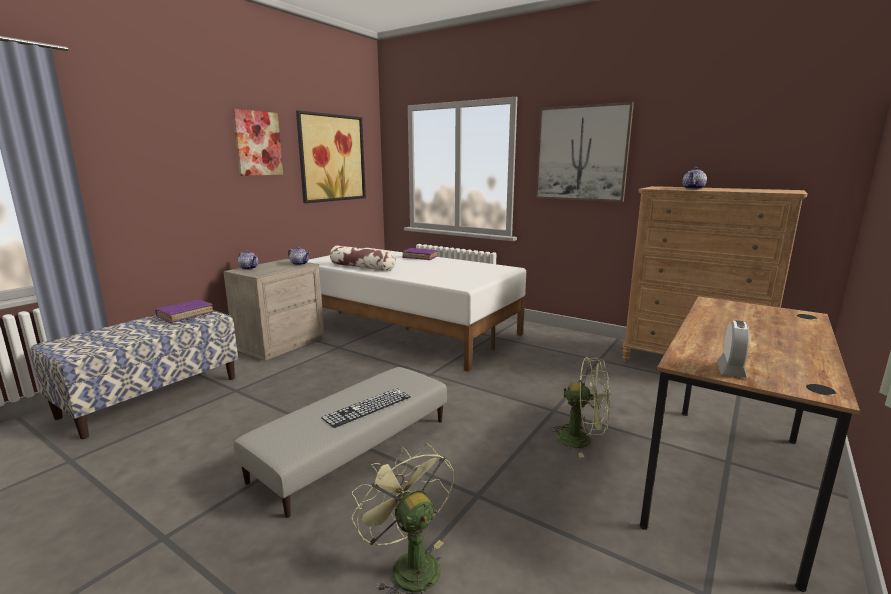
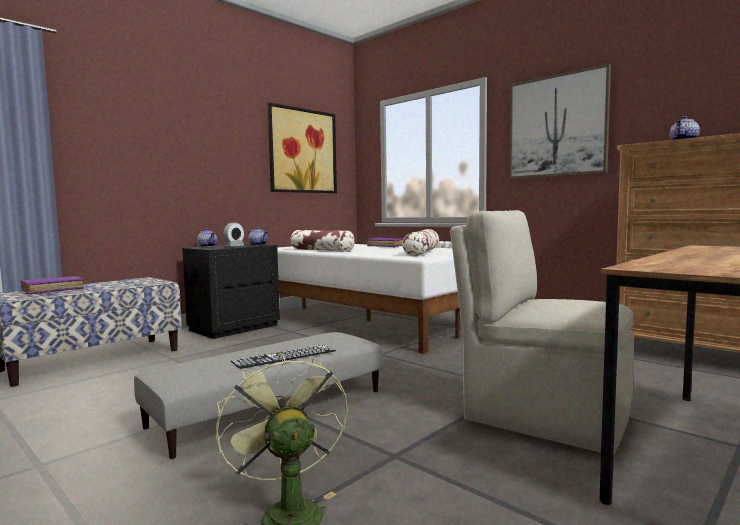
camera: 10 degrees right, 10 degrees down
purple book [155,300,213,323] -> purple book moved to [20,276,84,294]
beige nightstand [223,259,324,361] -> black nightstand [182,244,280,339]
picture [232,109,283,176] -> none
green fan [549,357,610,458] -> beige chair [450,210,634,453]
alarm clock [717,320,750,378] -> alarm clock moved to [223,222,244,247]
none -> pillow [402,229,439,256]

